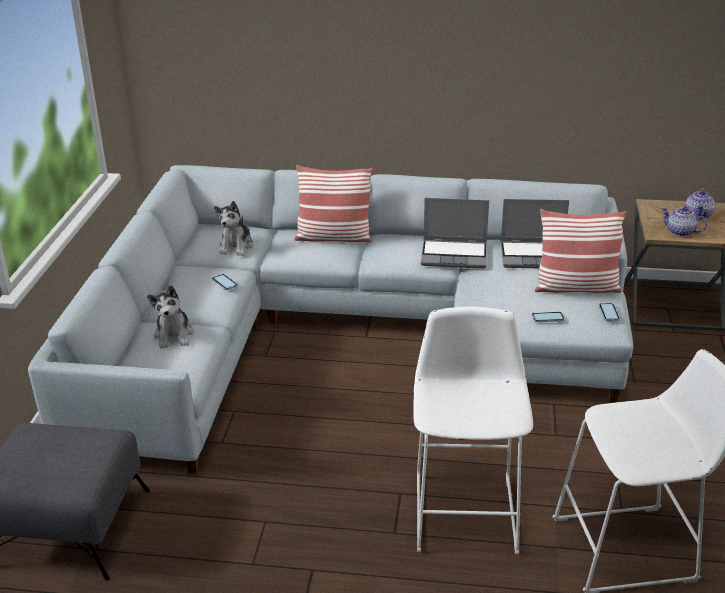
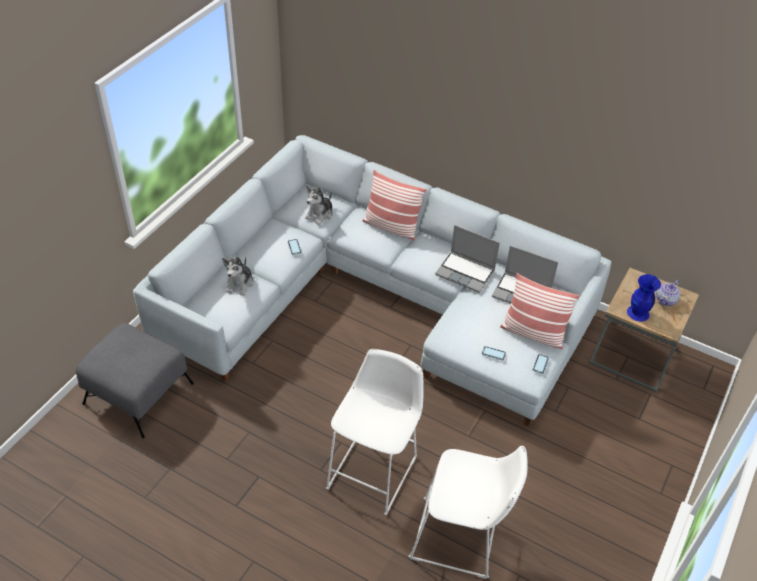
camera: 20 degrees right, 15 degrees up
teapot [661,207,707,237] -> blue vase [627,274,661,322]

